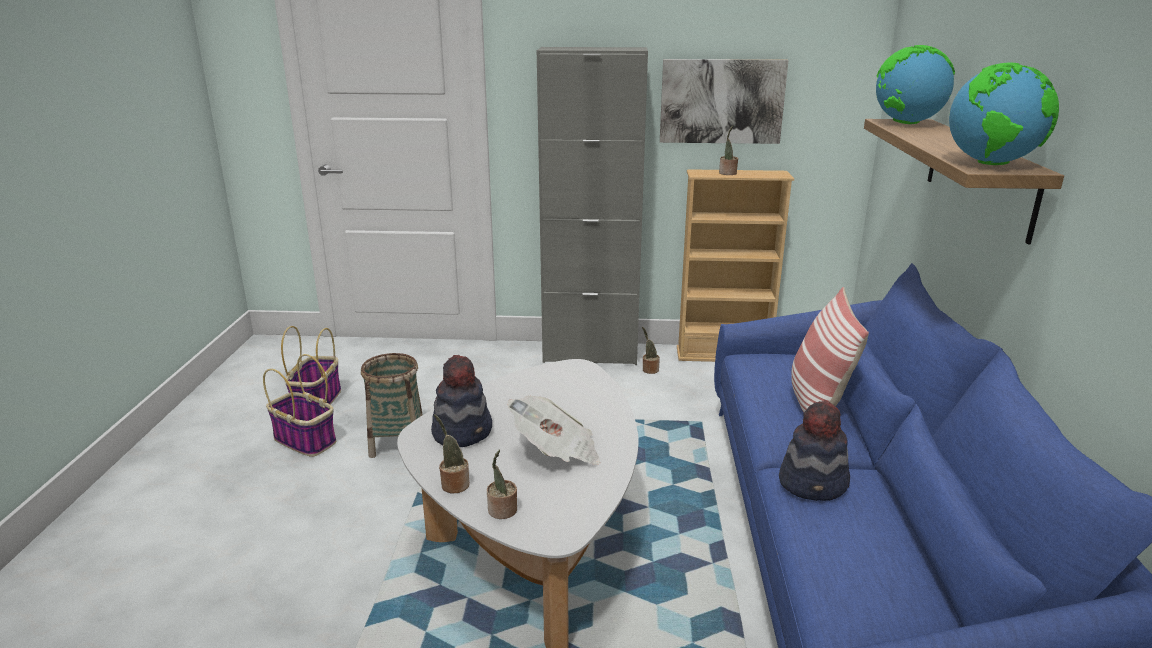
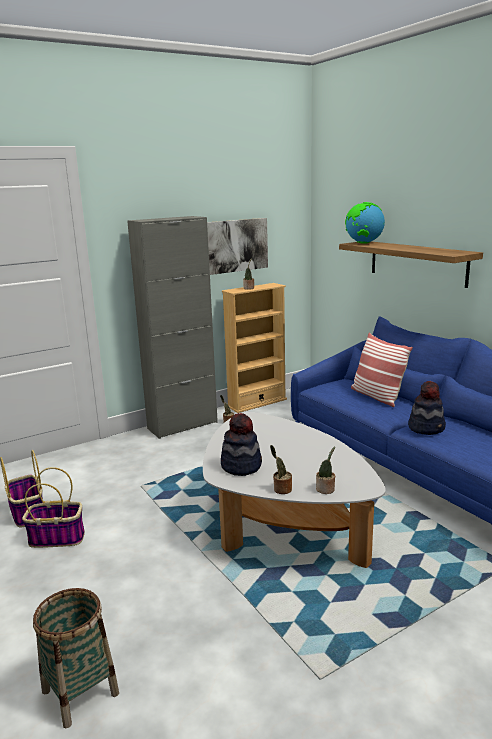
camera: 35 degrees left, 5 degrees down
basket [361,353,423,458] -> basket moved to [33,588,119,728]
newspaper [507,396,601,465] -> none
globe [949,63,1059,165] -> none

